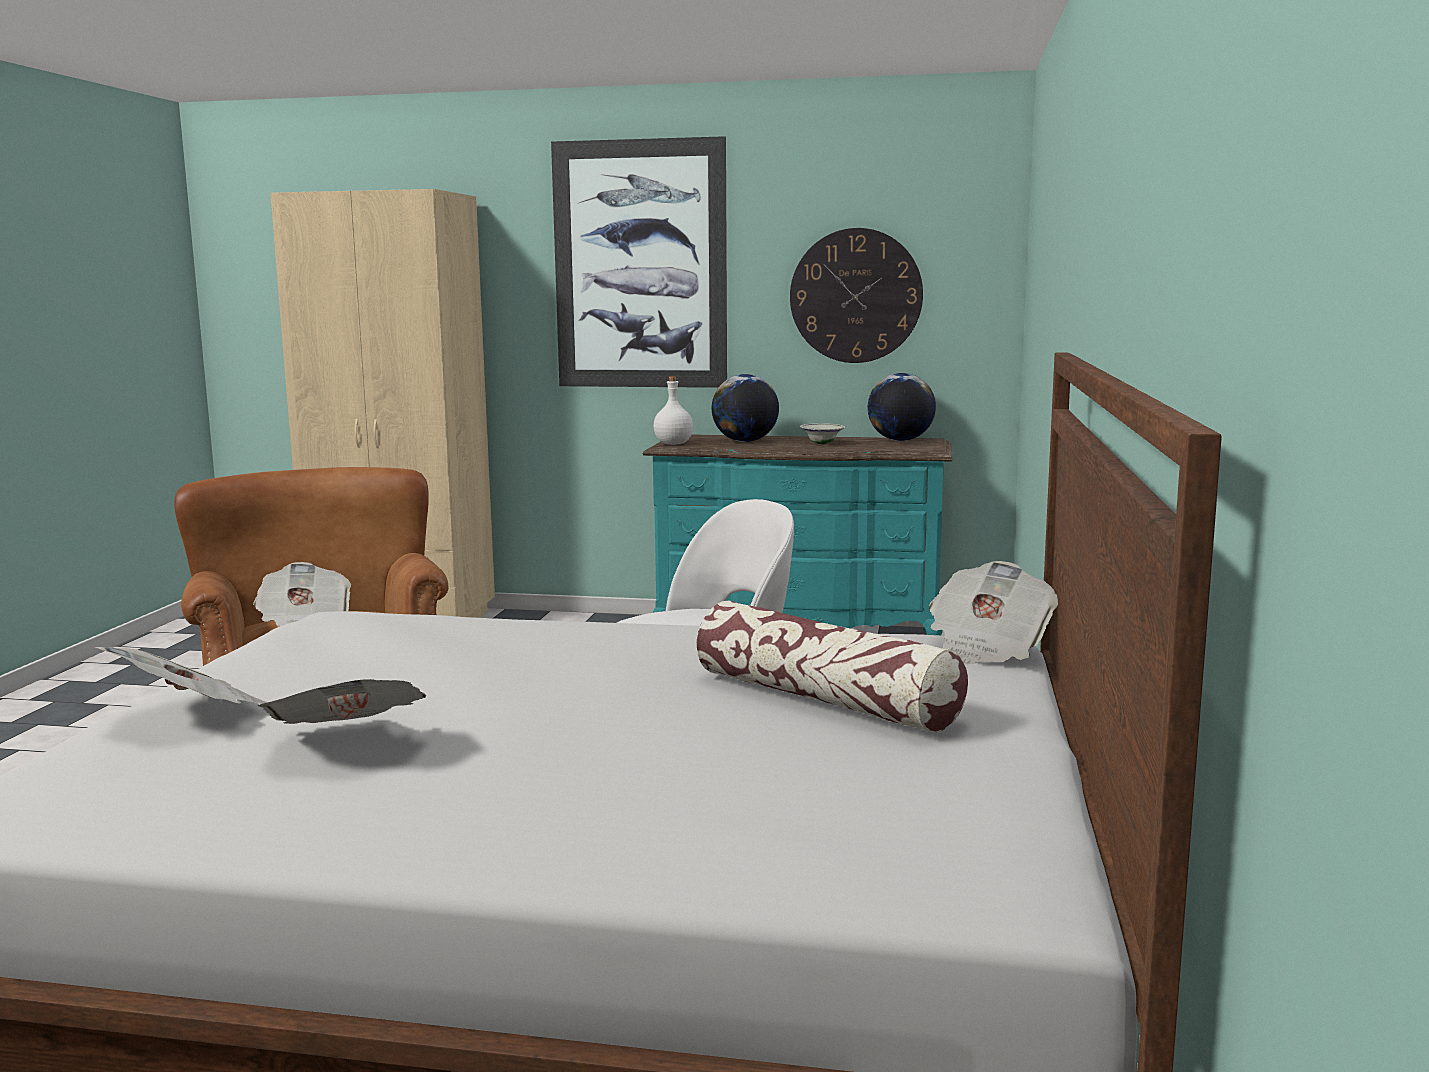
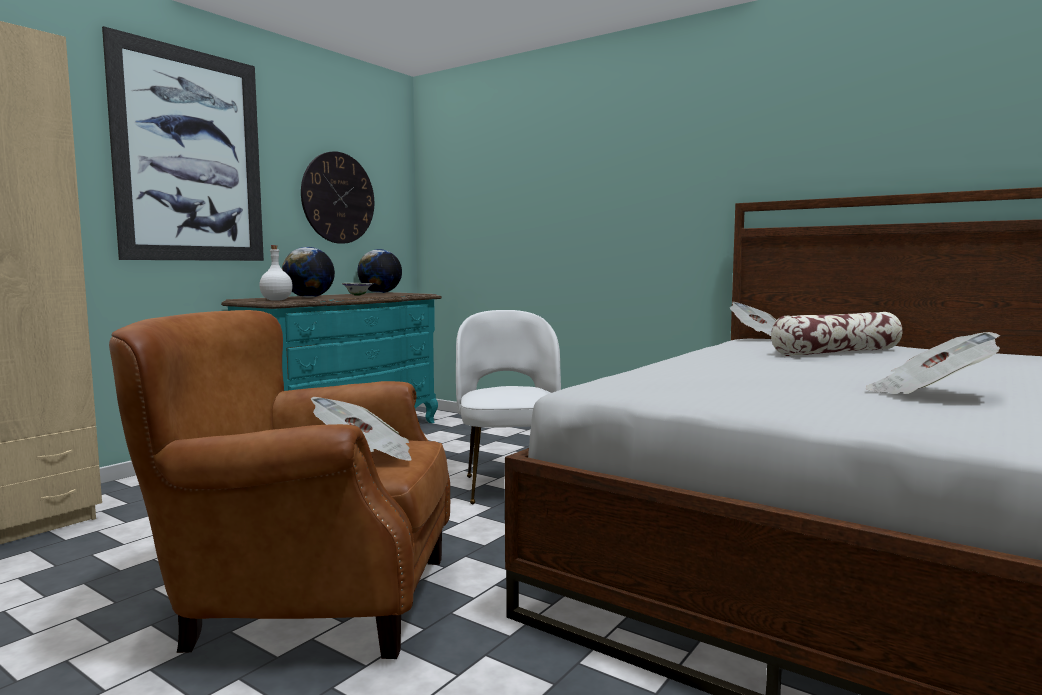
camera: 65 degrees left, 5 degrees down
newspaper [94,647,268,704] -> none

